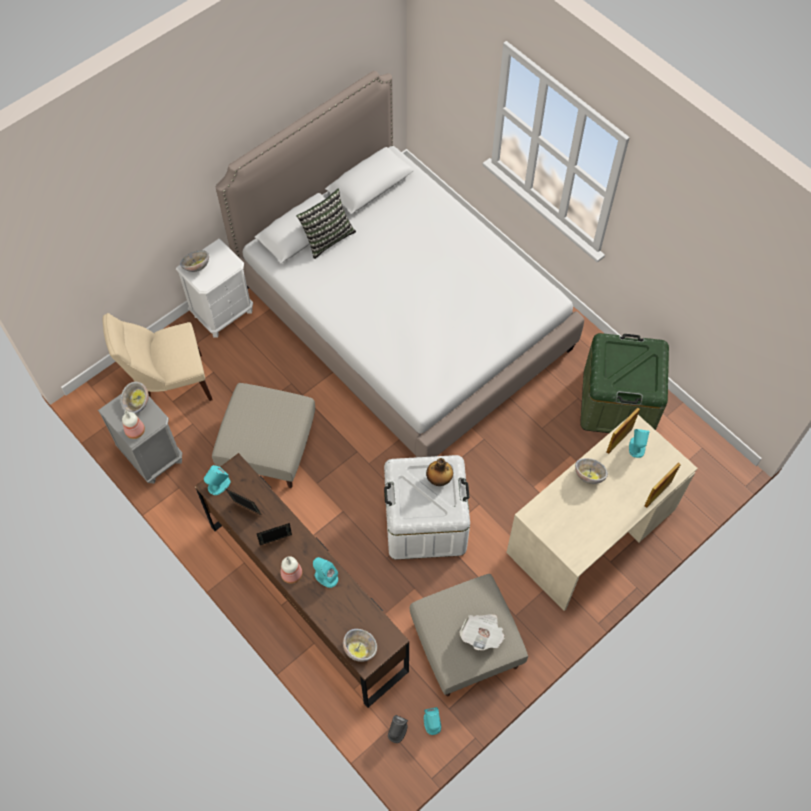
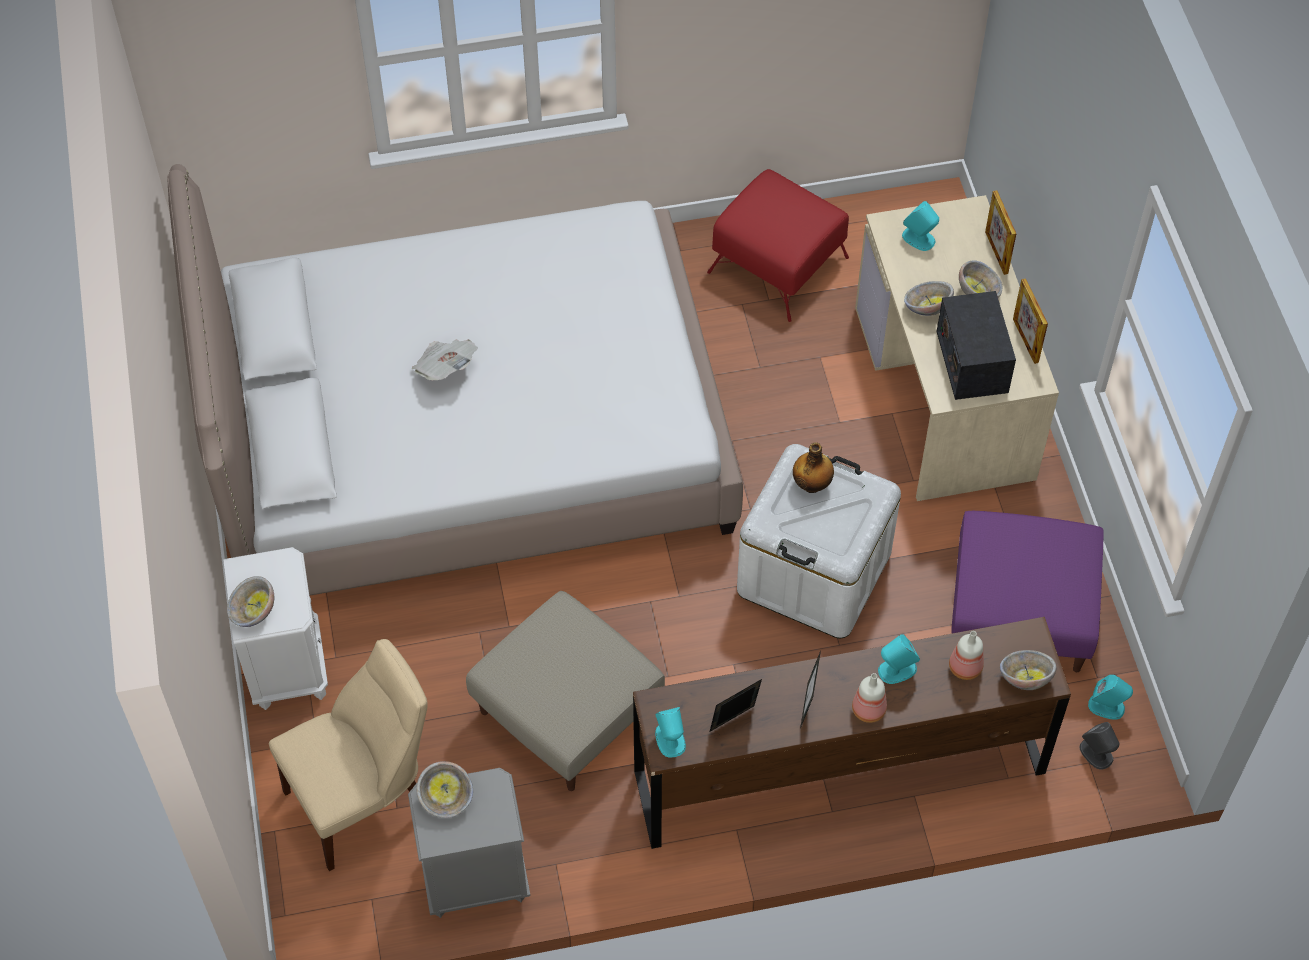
camera: 60 degrees left, 5 degrees down
beige chair [103,313,213,401] -> beige chair turned 135 degrees counterclockwise [269,639,428,871]
bottle [122,411,145,439] -> bottle moved to [949,631,984,680]
pillow [296,189,356,259] -> none
beige ottoman [410,574,528,696] -> purple ottoman [952,511,1104,672]
newspaper [459,614,505,650] -> newspaper moved to [411,340,478,381]
green storage box [580,333,669,433] -> red ottoman [707,169,849,322]
picture frame [606,408,640,454] -> picture frame moved to [1013,278,1048,364]
none -> radio [937,291,1016,400]
none -> bowl [959,260,1002,297]

